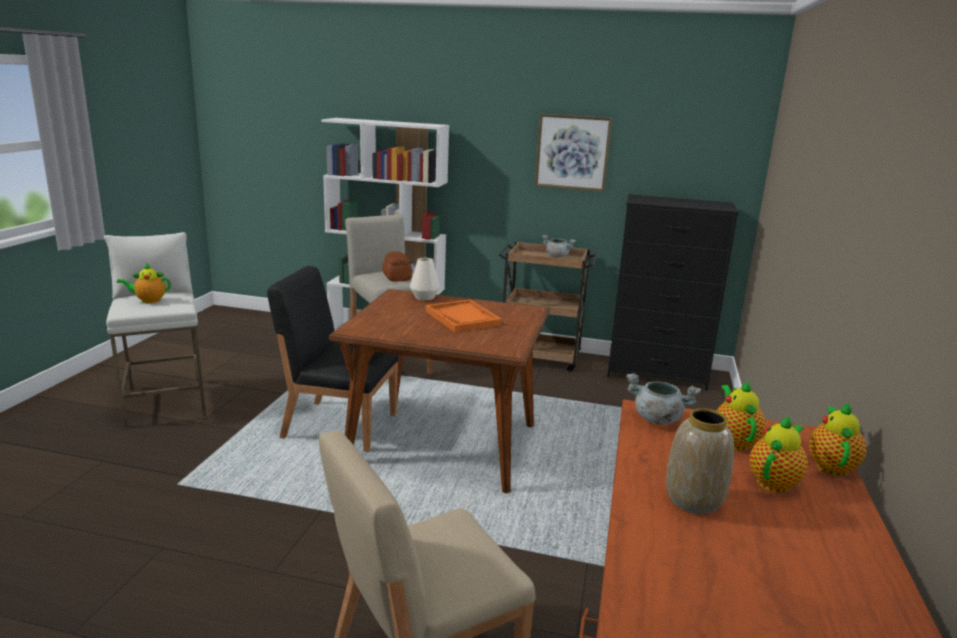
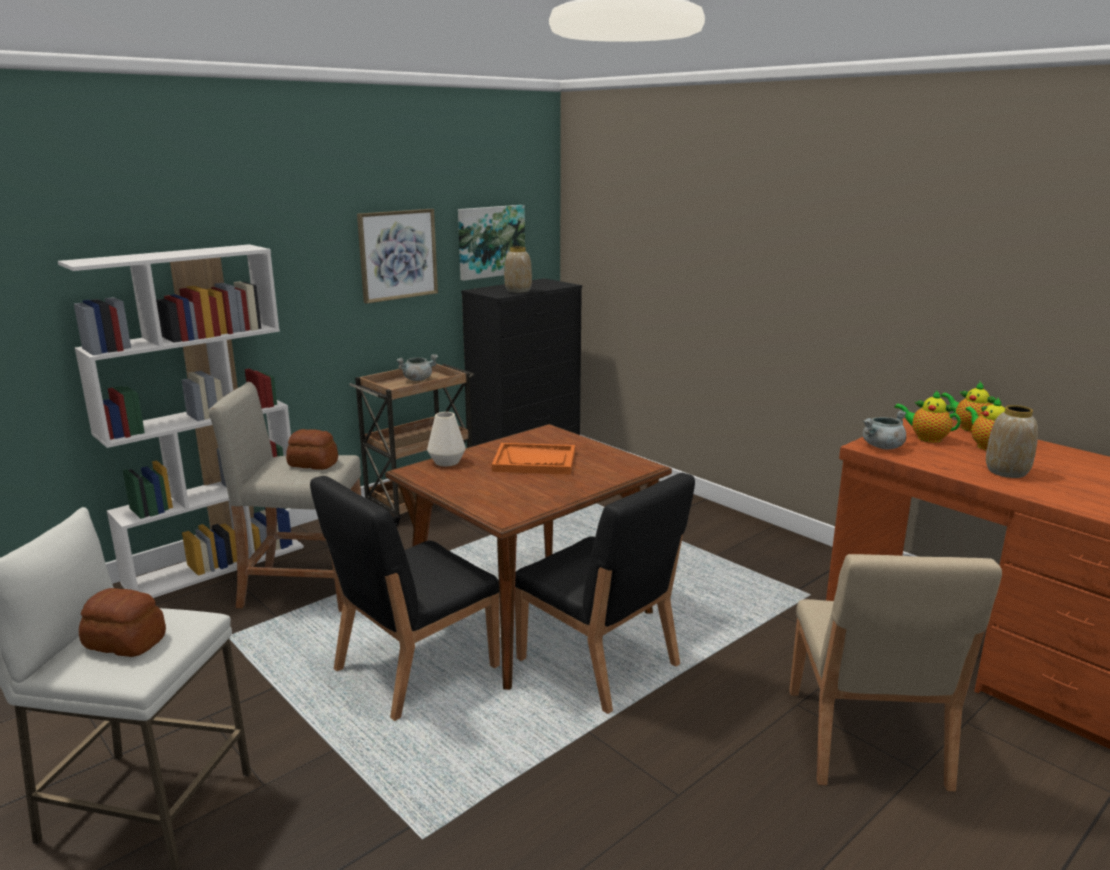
camera: 55 degrees left, 0 degrees up
teapot [117,263,171,303] -> bread [79,588,166,657]
none -> picture [458,205,525,281]
none -> vase [504,247,532,293]
none -> black chair [515,473,695,714]

